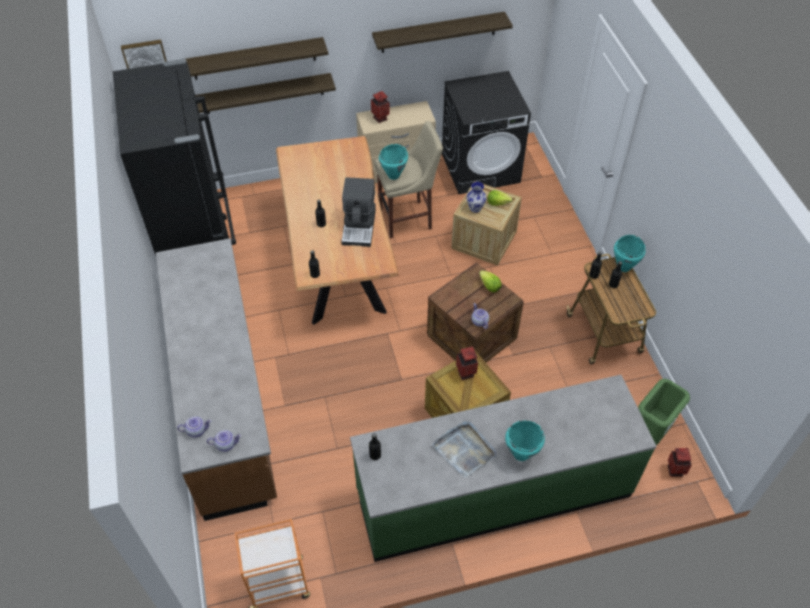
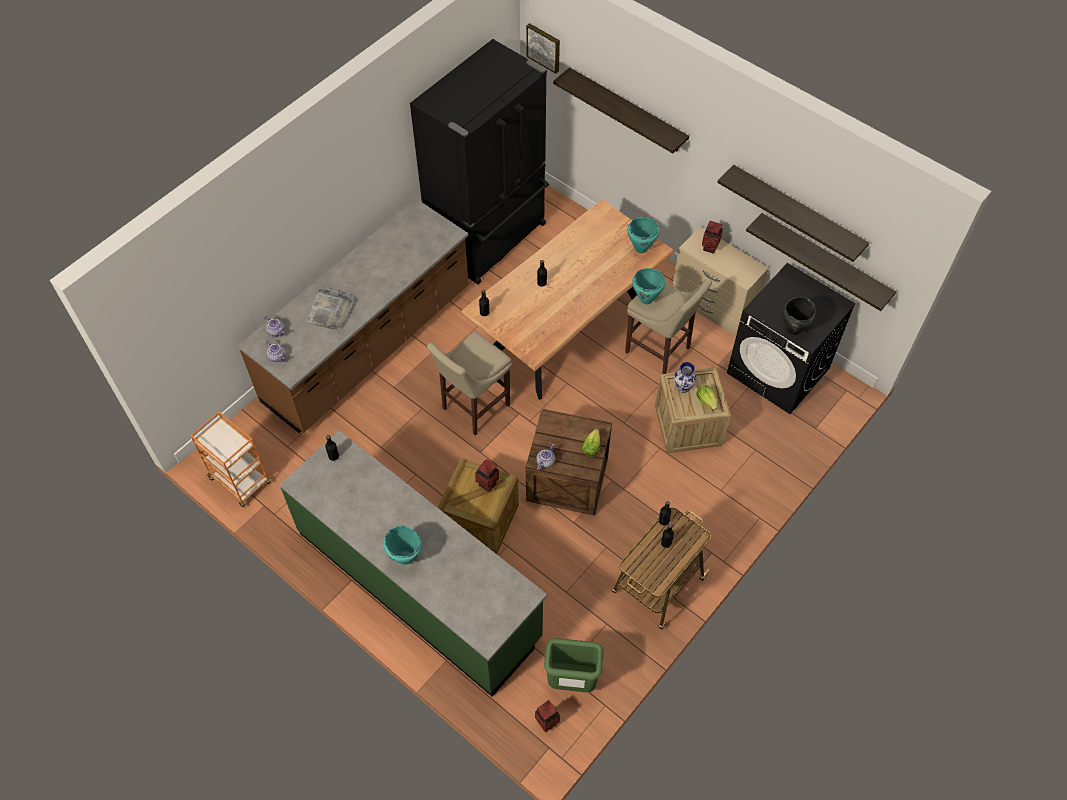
camera: 55 degrees right, 5 degrees up
shelf [195,73,336,114] -> shelf moved to [746,213,896,311]
coffee machine [341,177,376,247] -> none
grey tray [432,421,496,478] -> grey tray moved to [307,287,354,329]
turquoise cooking pot [614,235,646,272] -> turquoise cooking pot moved to [627,217,660,253]
none -> beige stool [427,332,512,435]
none -> black cooking pot [782,297,816,335]

